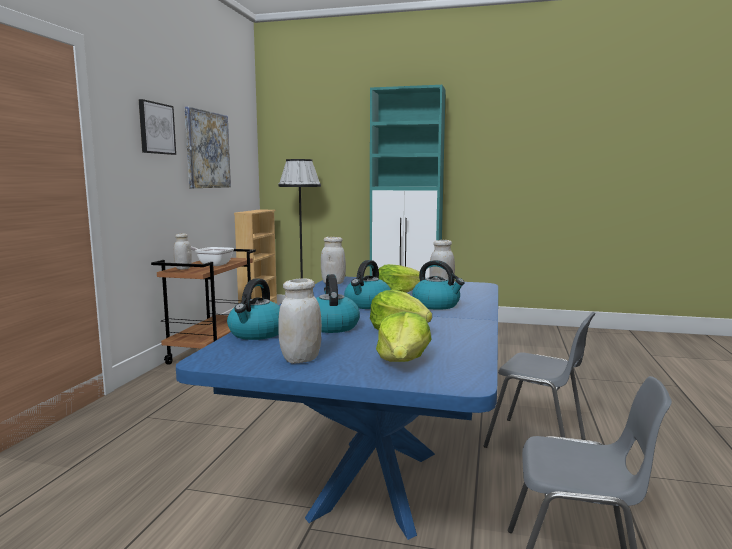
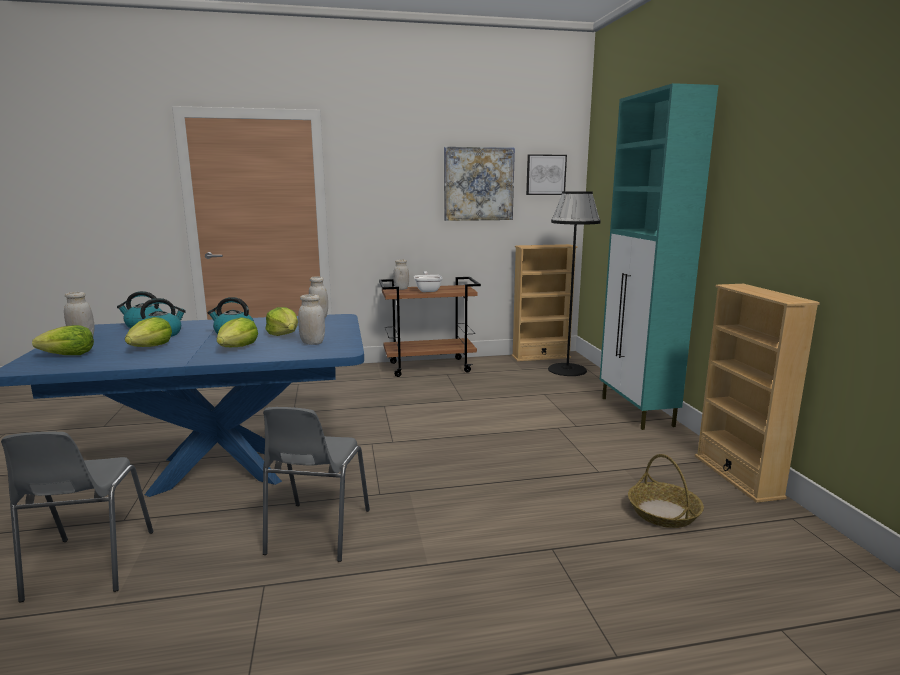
camera: 65 degrees right, 5 degrees up
picture [138,99,176,155] -> picture moved to [526,154,567,195]
kettle [412,260,465,310] -> lettuce [217,317,258,347]
none -> basket [628,454,704,528]
none -> beige bookcase [695,284,820,503]

